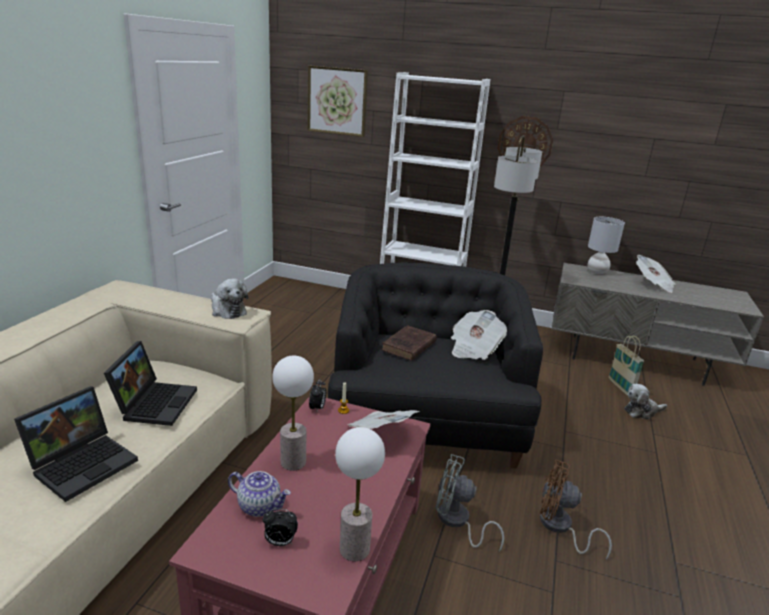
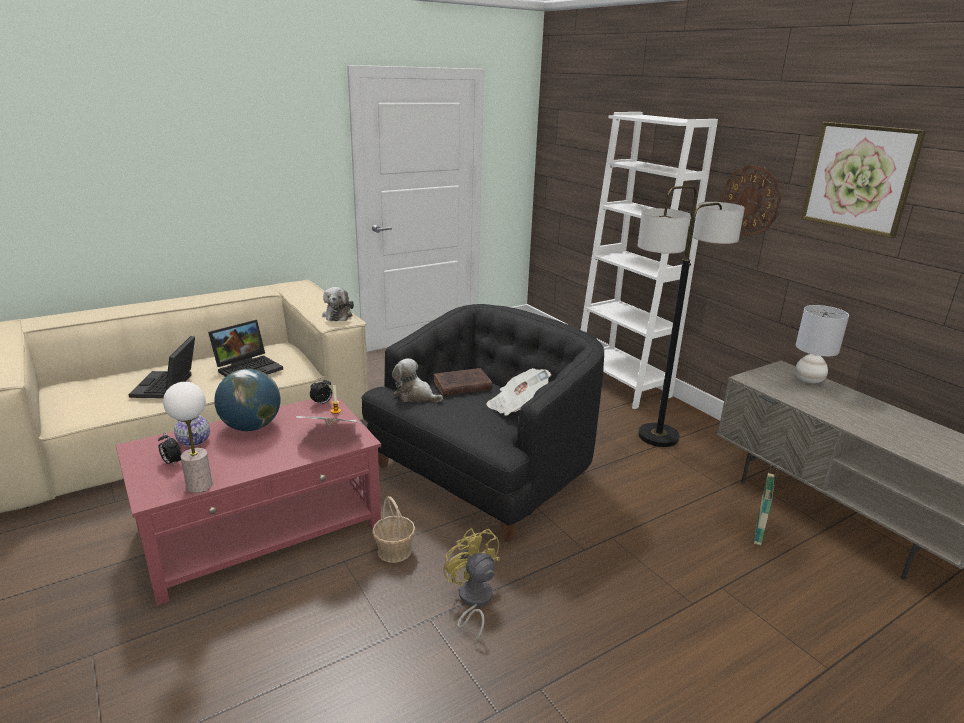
camera: 40 degrees right, 0 degrees up
laptop [14,386,138,502] -> laptop turned 105 degrees clockwise [128,336,195,398]
table lamp [272,356,314,471] -> globe [214,369,281,431]
picture [307,66,368,137] -> picture moved to [801,122,926,238]
grey fan [435,454,504,552] -> basket [372,496,416,563]
brown fan [540,459,612,559] -> yellow fan [443,528,500,645]
plush toy [624,384,667,420] -> plush toy moved to [392,358,443,402]
newspaper [636,255,676,293] -> none

